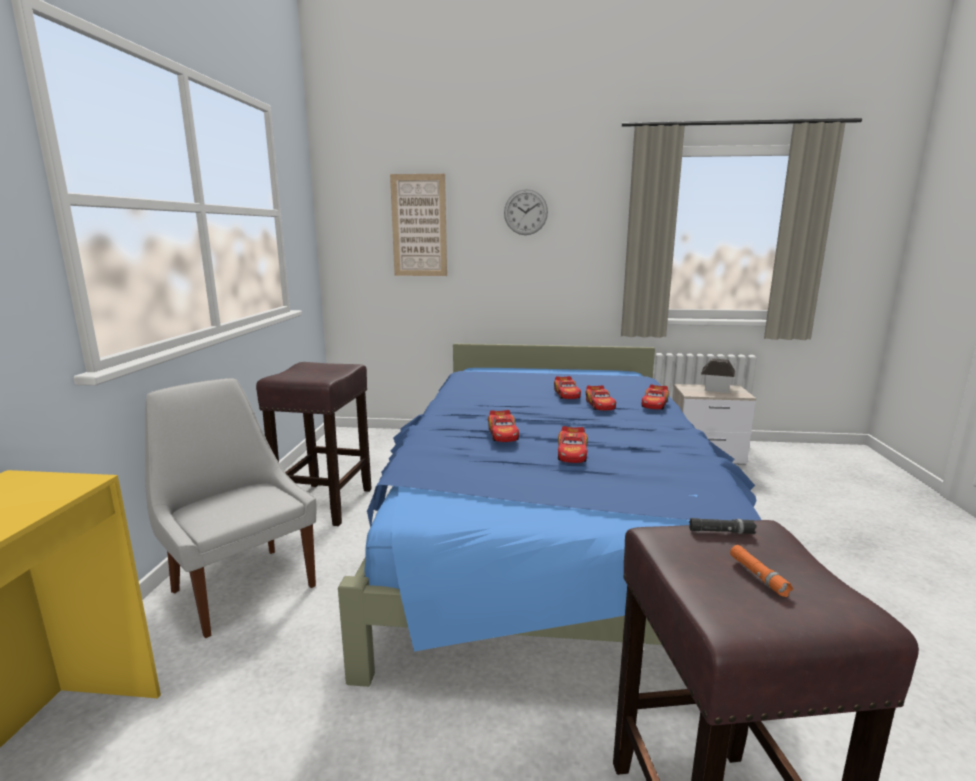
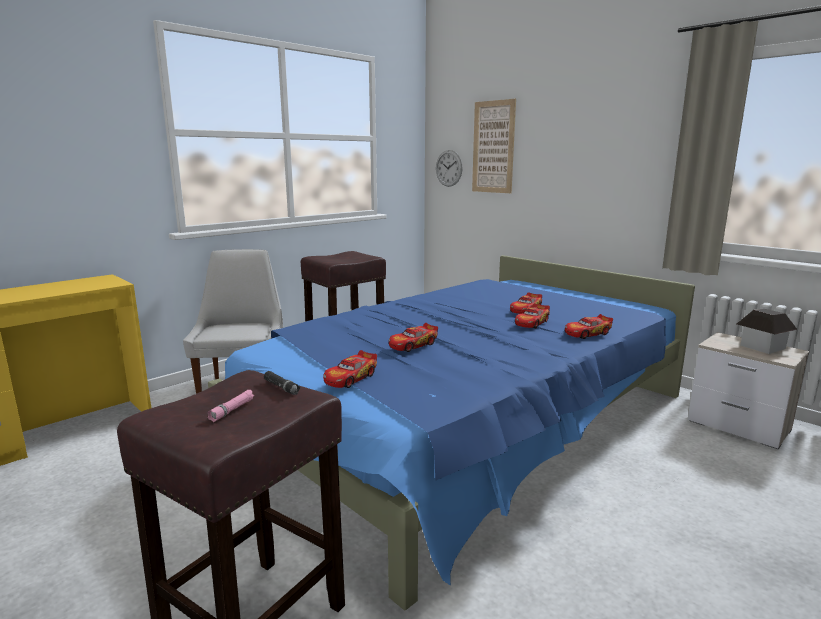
camera: 40 degrees right, 0 degrees up
toy car [488,410,519,442] -> toy car moved to [323,350,377,388]
wall clock [504,189,548,235] -> wall clock moved to [436,150,463,187]
orange flashlight [730,545,793,597] -> pink flashlight [207,390,254,422]

